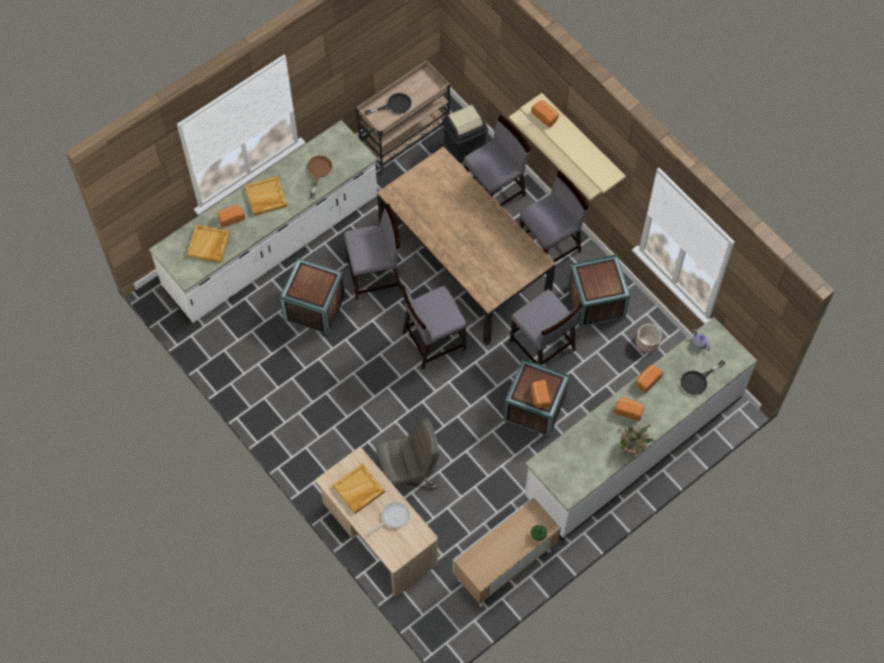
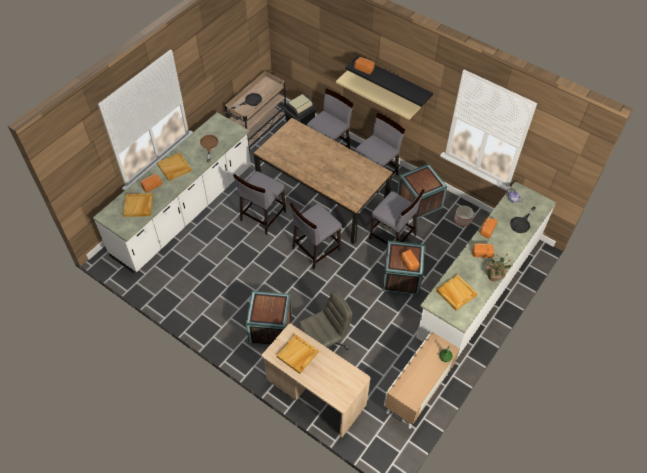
camera: 15 degrees left, 10 degrees down
crate [280,258,346,334] -> crate moved to [246,291,292,345]
grey chair [344,204,402,300] -> grey chair turned 150 degrees clockwise [233,171,286,235]
frying pan [368,502,410,533] -> none
beige shelf [520,93,626,194] -> black shelf [345,56,433,107]
none -> beige tray [436,274,478,311]

